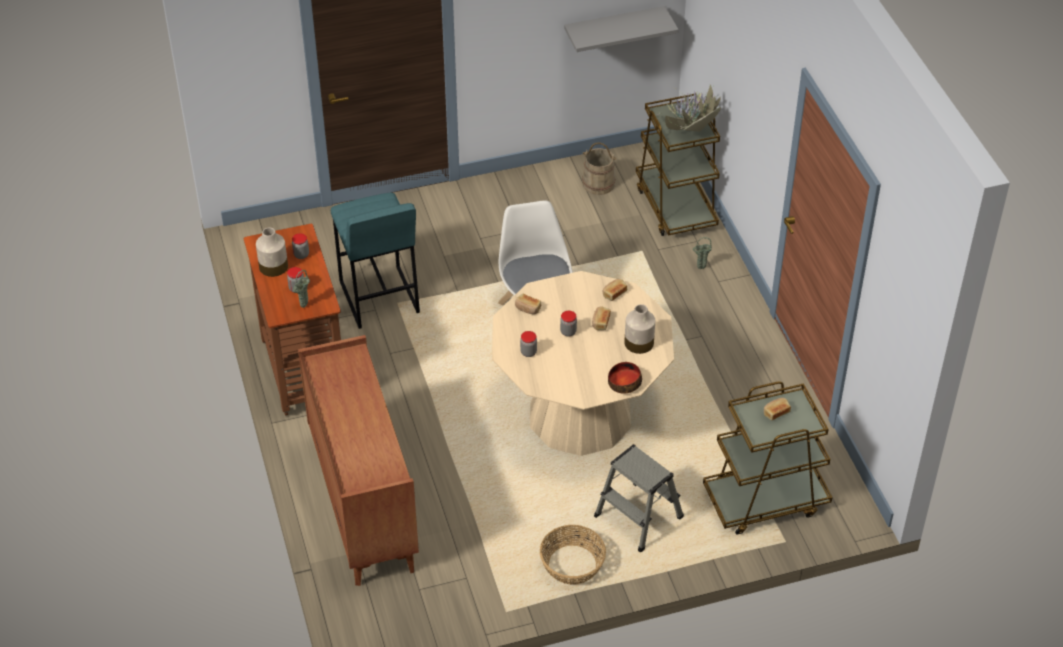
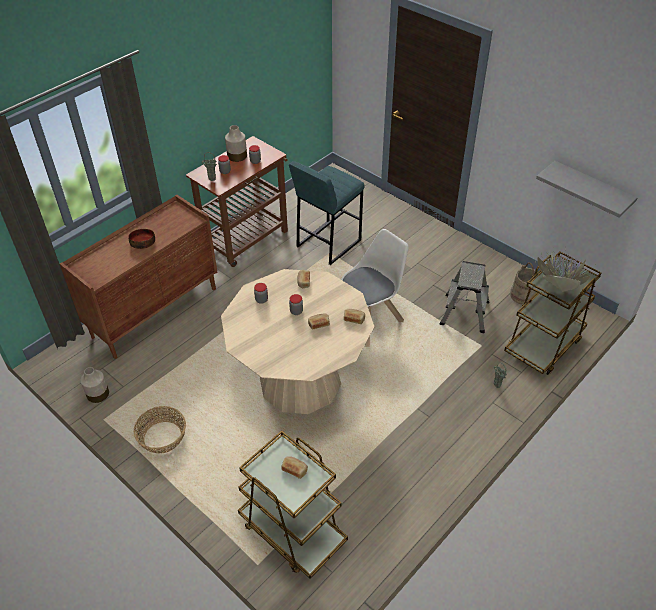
camera: 60 degrees right, 0 degrees up
grey step ladder [594,444,684,552] -> grey step ladder moved to [440,261,489,333]
bowl [608,362,642,394] -> bowl moved to [128,229,155,249]
beige vase [624,304,655,354] -> beige vase moved to [81,367,109,403]

